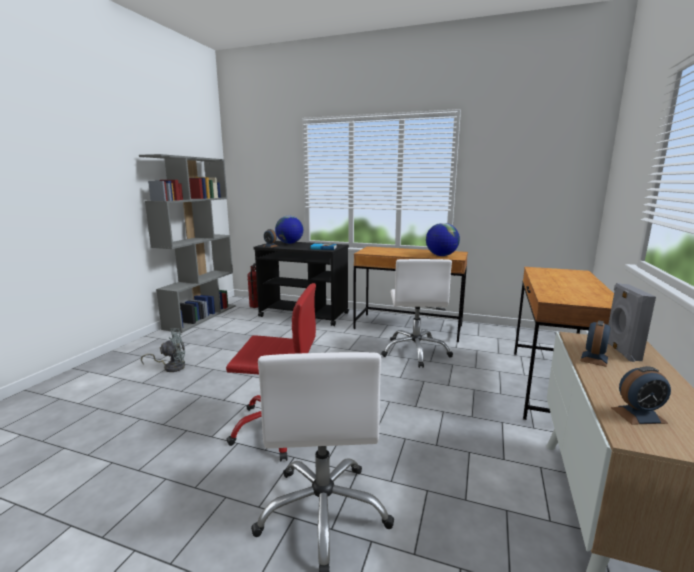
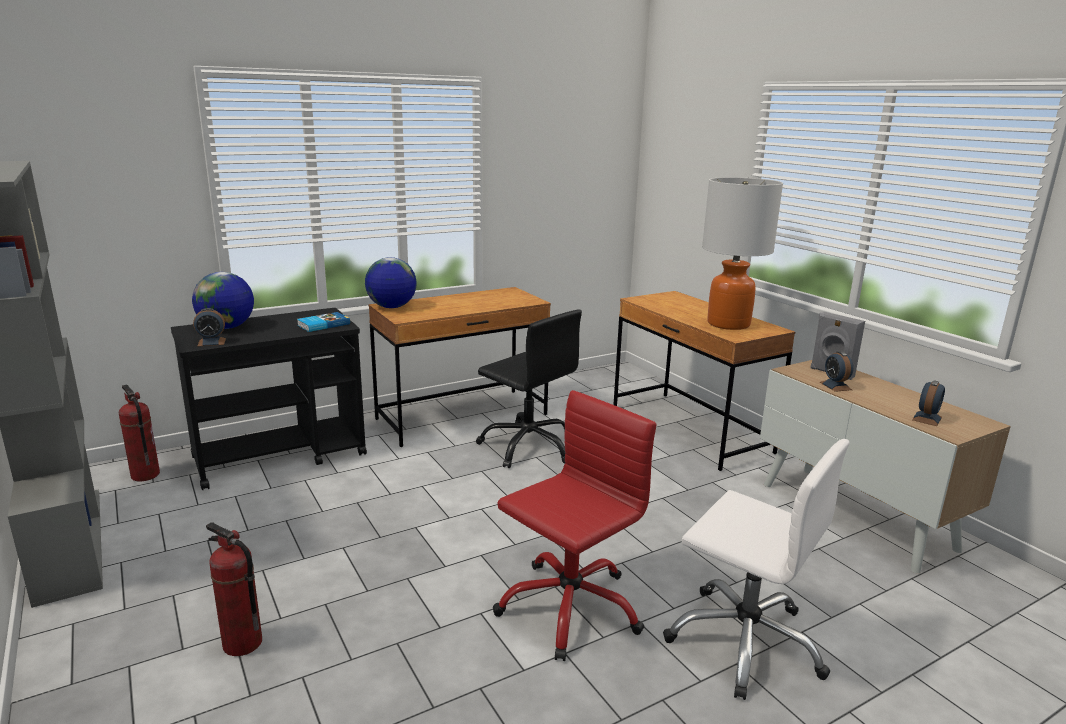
camera: 50 degrees left, 5 degrees up
grey fan [141,328,185,372] -> fire extinguisher [206,522,262,656]
white office chair [381,259,453,368] -> black office chair [476,309,582,468]
globe [426,223,460,256] -> globe moved to [365,257,417,308]
none -> table lamp [702,177,783,330]

